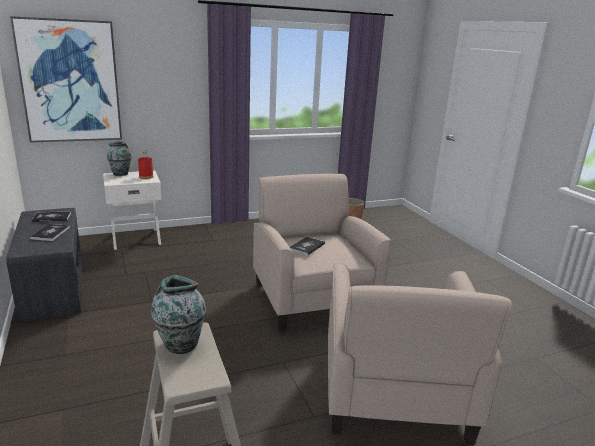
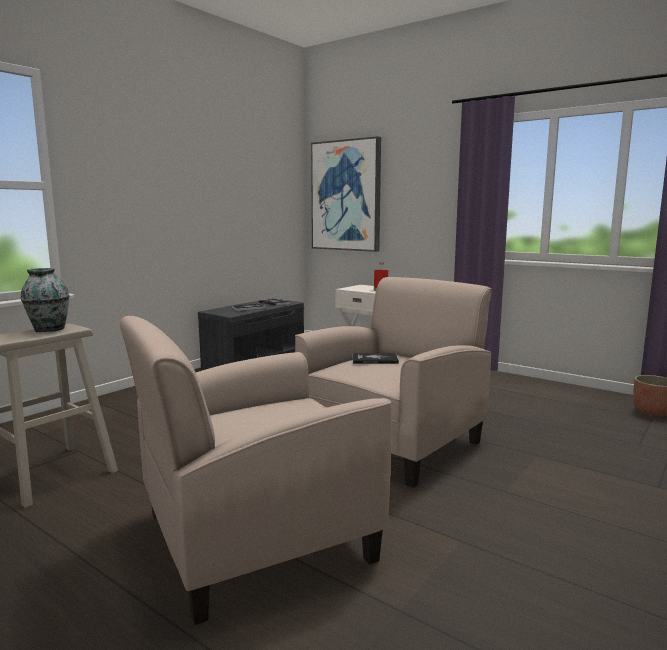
camera: 60 degrees right, 10 degrees down
vase [107,141,131,176] -> none

